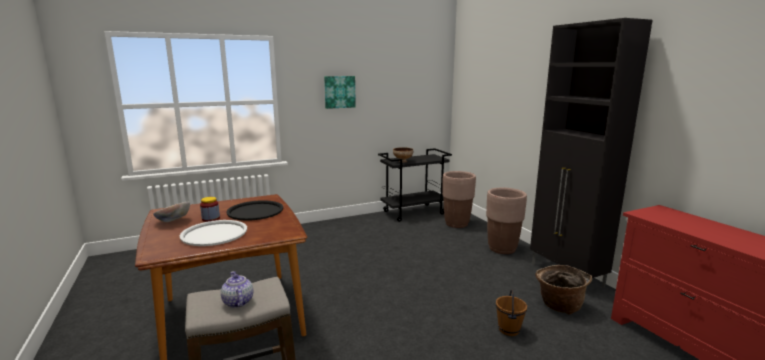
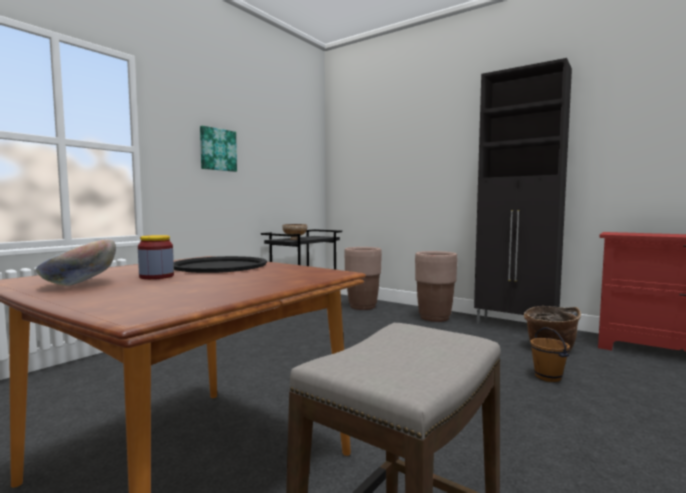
camera: 30 degrees left, 10 degrees down
white tray [180,220,247,246] -> none
teapot [221,271,253,308] -> none

